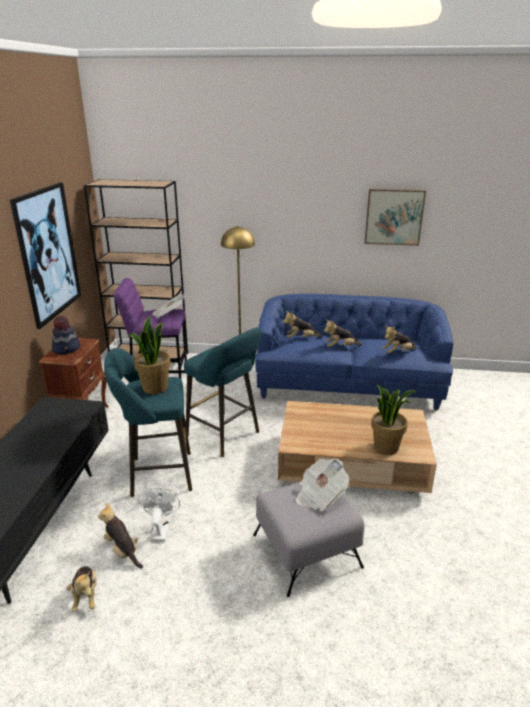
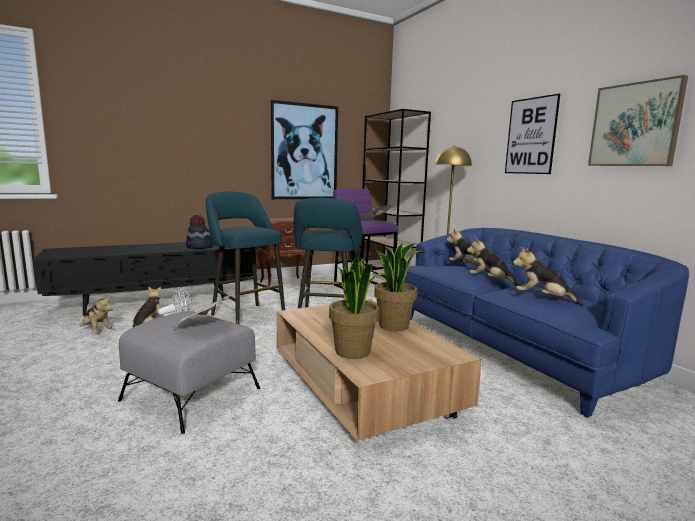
camera: 55 degrees right, 15 degrees down
hat [52,315,80,354] -> hat moved to [186,215,214,249]
plush toy [66,566,97,612] -> plush toy turned 90 degrees counterclockwise [80,294,113,332]
potted plant [129,316,171,394] -> potted plant moved to [372,243,424,331]
none -> picture [505,94,560,174]

